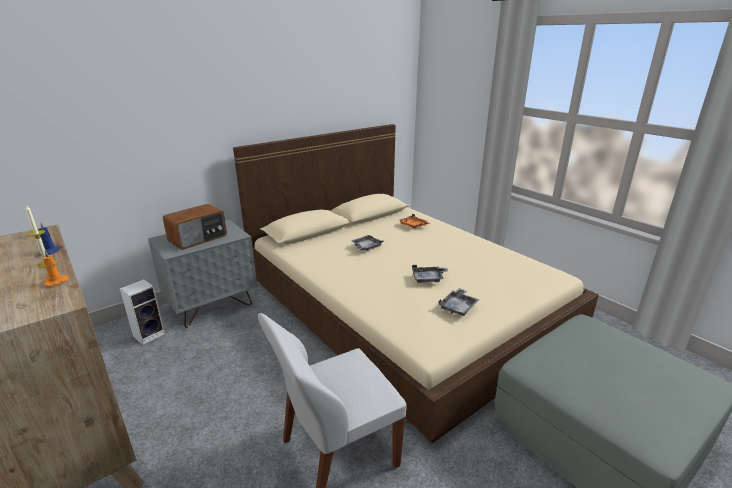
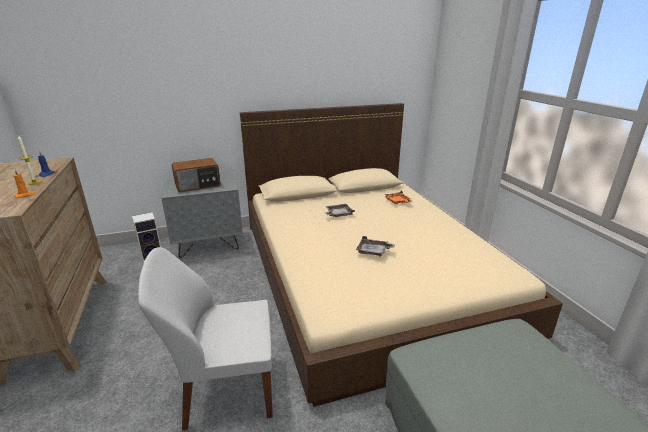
camera: 20 degrees right, 0 degrees up
grey tray [438,288,479,316] -> none

